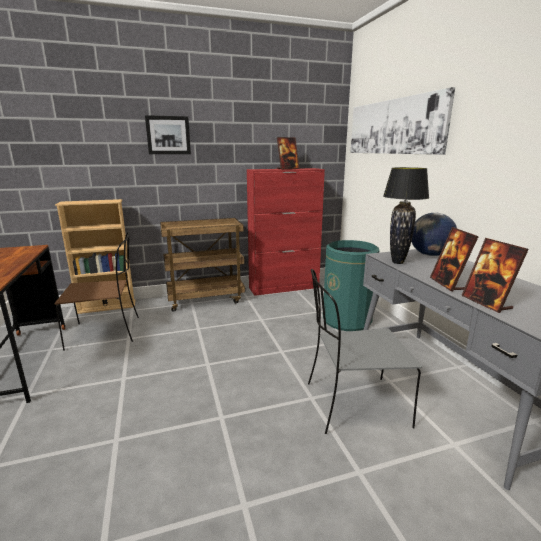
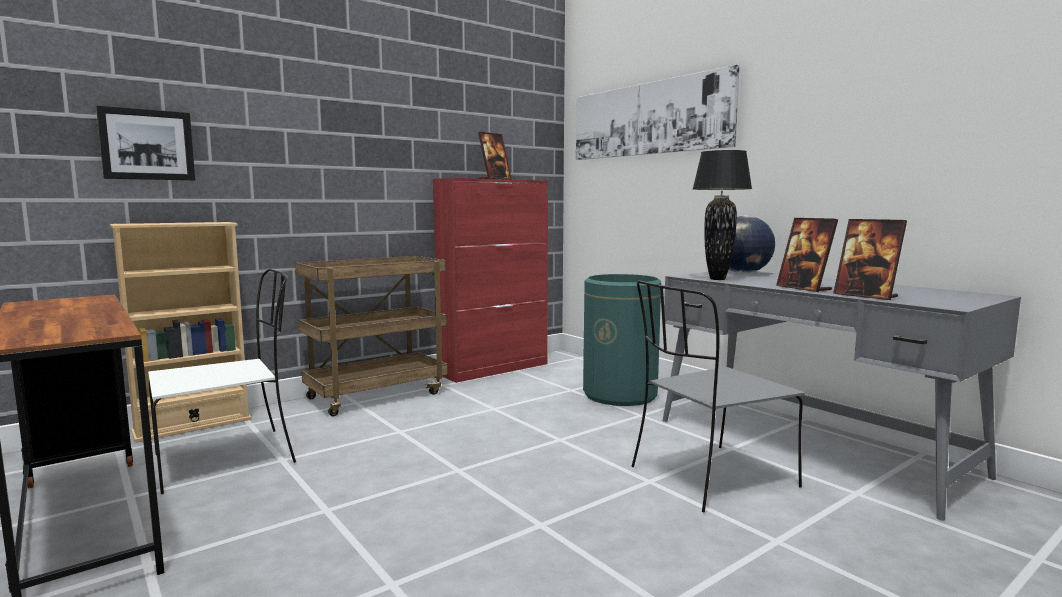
camera: 20 degrees left, 10 degrees down
brown chair [55,232,139,351] -> white chair [148,269,296,494]
picture [145,115,191,154] -> picture moved to [96,105,195,181]

